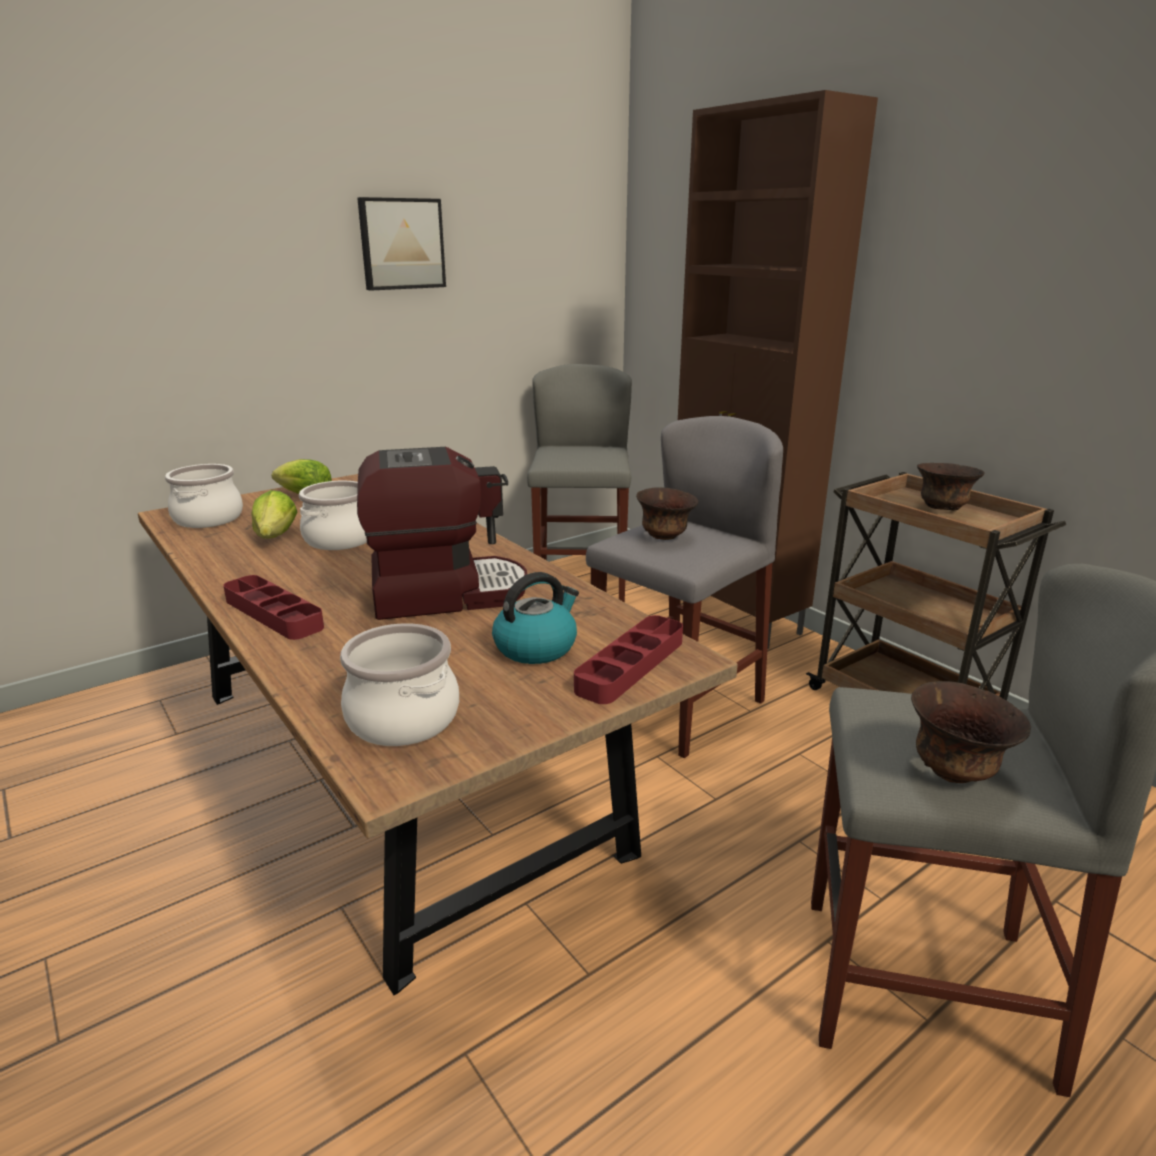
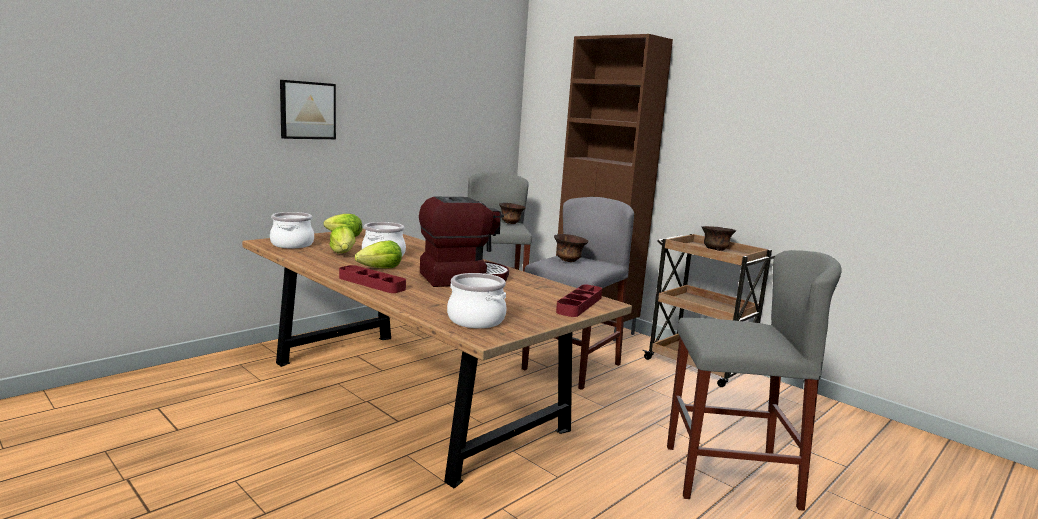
camera: 10 degrees left, 10 degrees down
picture [357,197,446,291] -> picture moved to [280,80,336,139]
kettle [492,572,579,664] -> none
brown bowl [911,681,1031,783] -> brown bowl moved to [499,203,526,224]
none -> lettuce [355,241,402,269]

